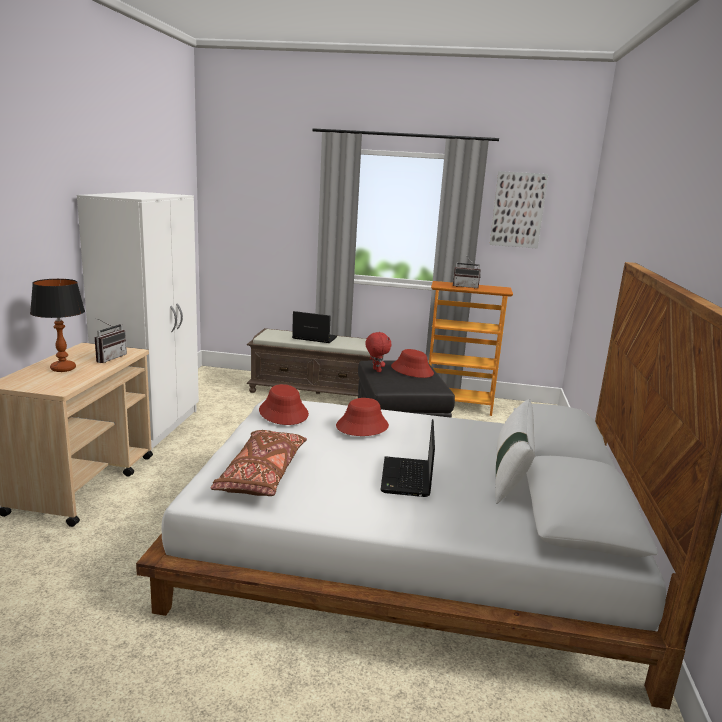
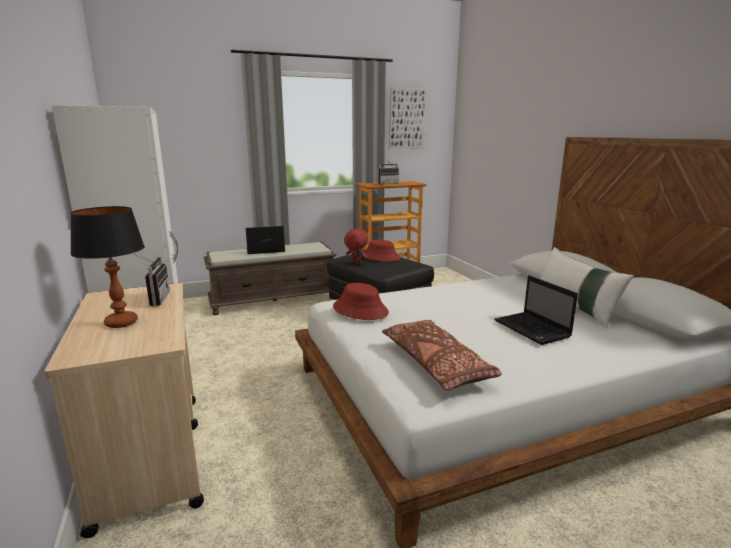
camera: 30 degrees left, 0 degrees up
red hat [336,398,389,436] -> none

